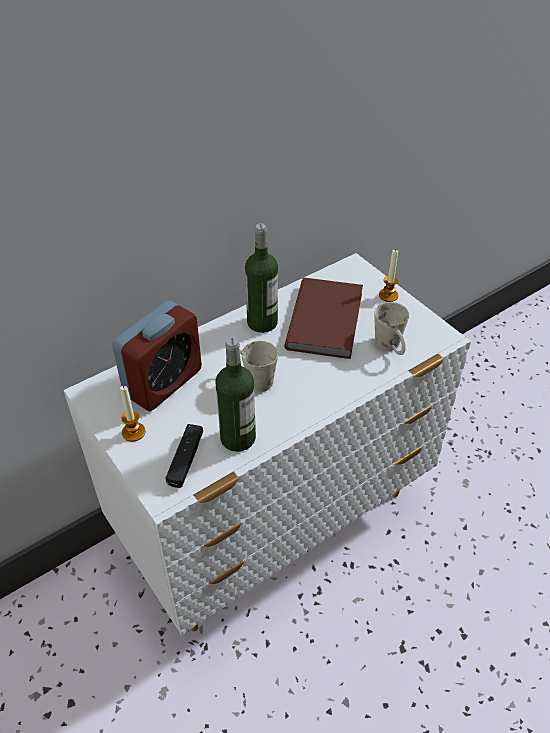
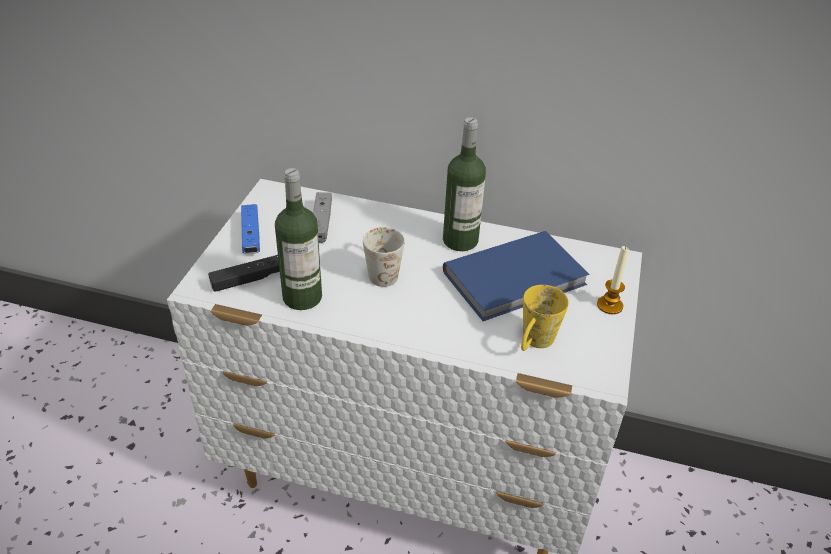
camera: 50 degrees right, 5 degrees down
alarm clock [112,301,202,411] -> grey game controller [313,192,332,243]
candle [120,386,145,442] -> blue game controller [241,204,260,254]
brown book [285,278,363,359] -> blue book [443,231,590,321]
white mug [374,302,409,355] -> yellow mug [521,285,569,351]

